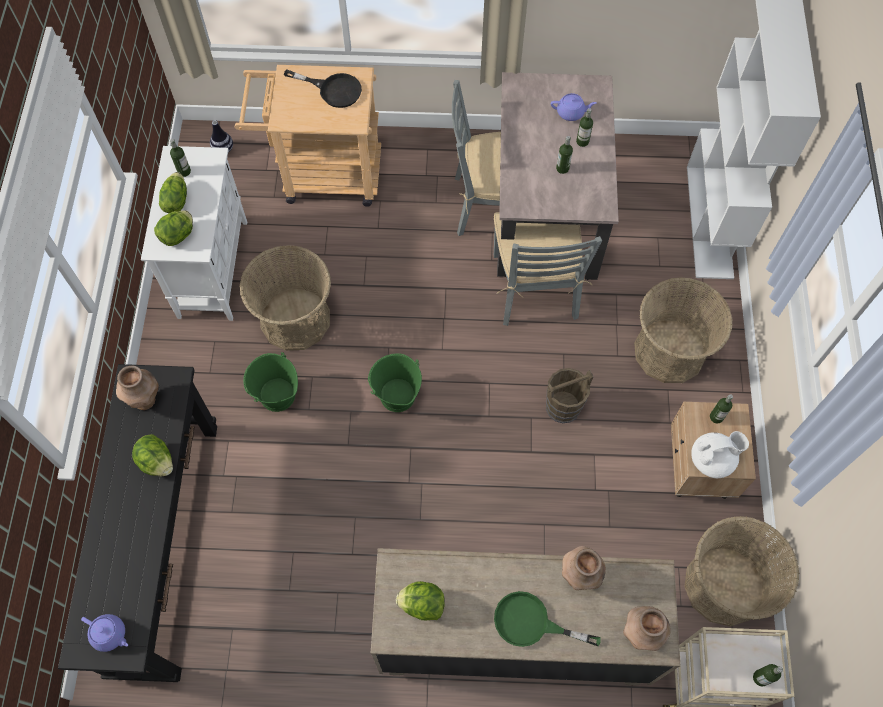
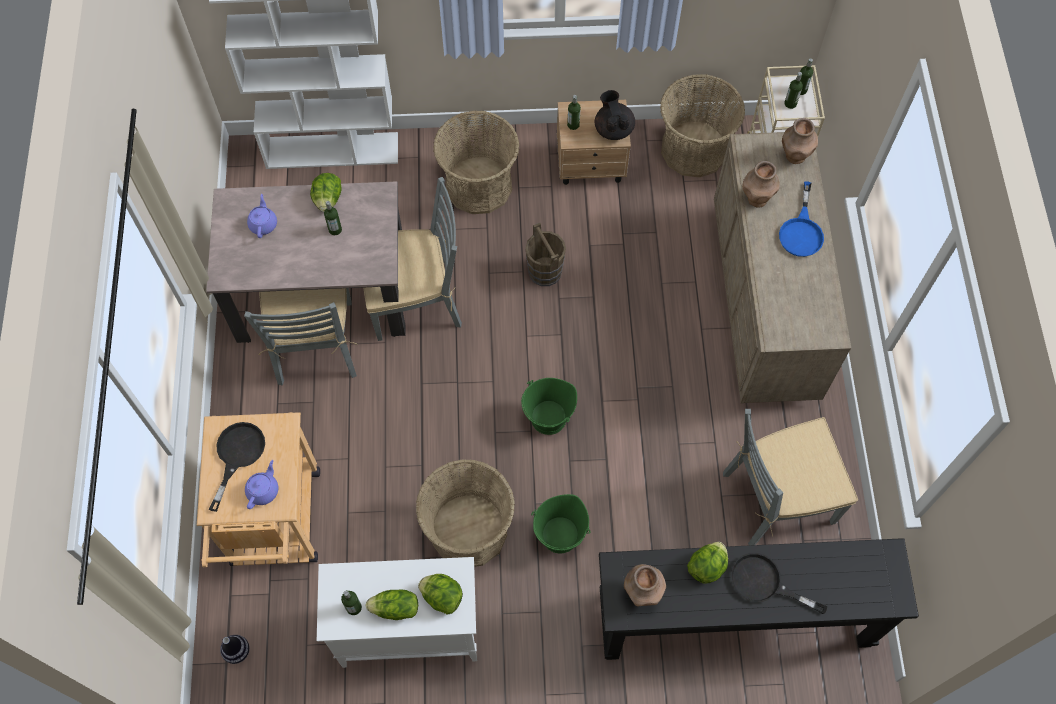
camera: 95 degrees left, 0 degrees up
purple teapot [81,614,128,652] -> purple teapot moved to [245,460,279,509]
lettuce [396,581,445,620] -> lettuce moved to [310,173,341,212]
green frying pan [494,591,601,647] -> blue frying pan [779,181,824,257]
bottle [576,108,593,147] -> bottle moved to [784,72,803,109]
white teapot [691,431,749,478] -> black teapot [595,90,635,140]
none -> grey chair [723,409,858,545]
none -> black frying pan [730,553,827,614]

